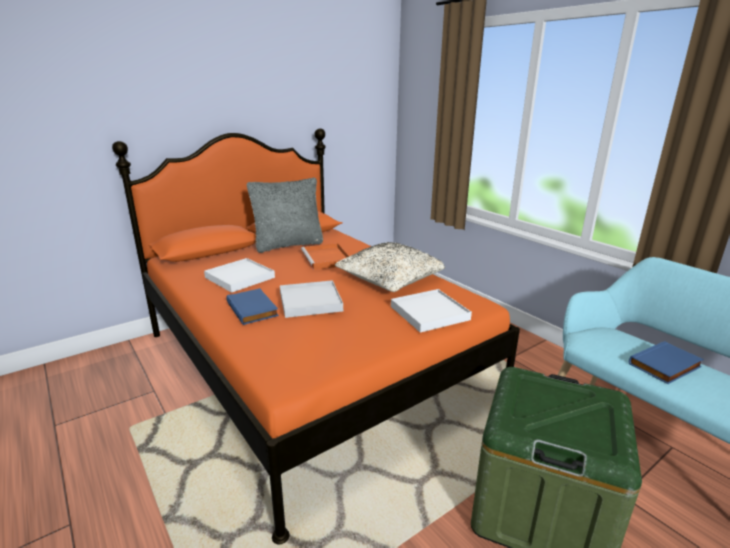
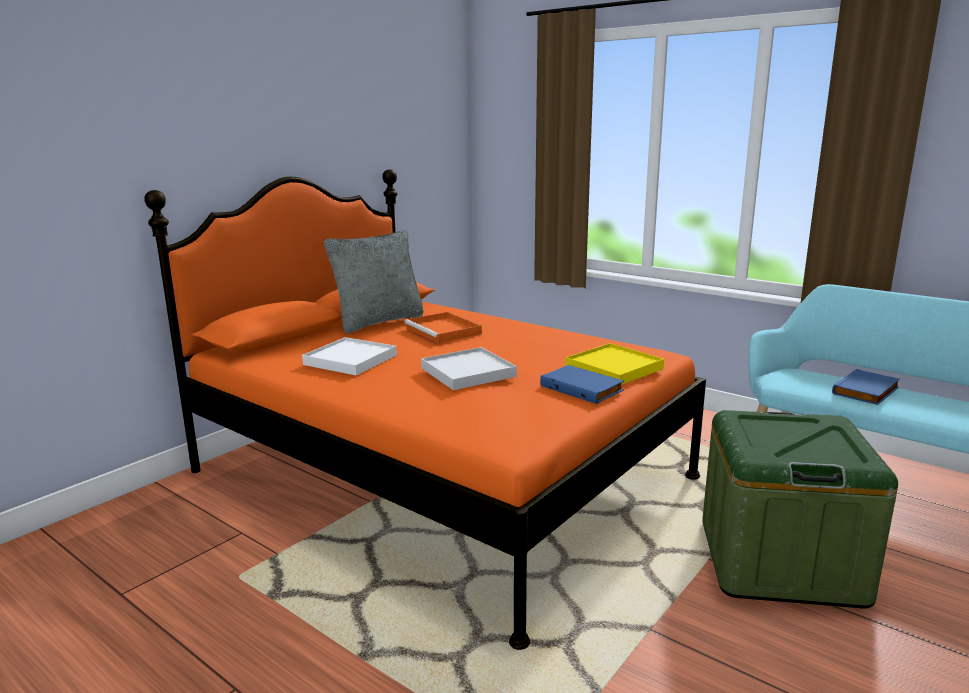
camera: 15 degrees left, 5 degrees down
blue book [226,288,279,325] -> blue book moved to [540,365,624,404]
beige pillow [335,242,445,292] -> none
white tray [391,289,472,333] -> yellow tray [566,343,664,385]

